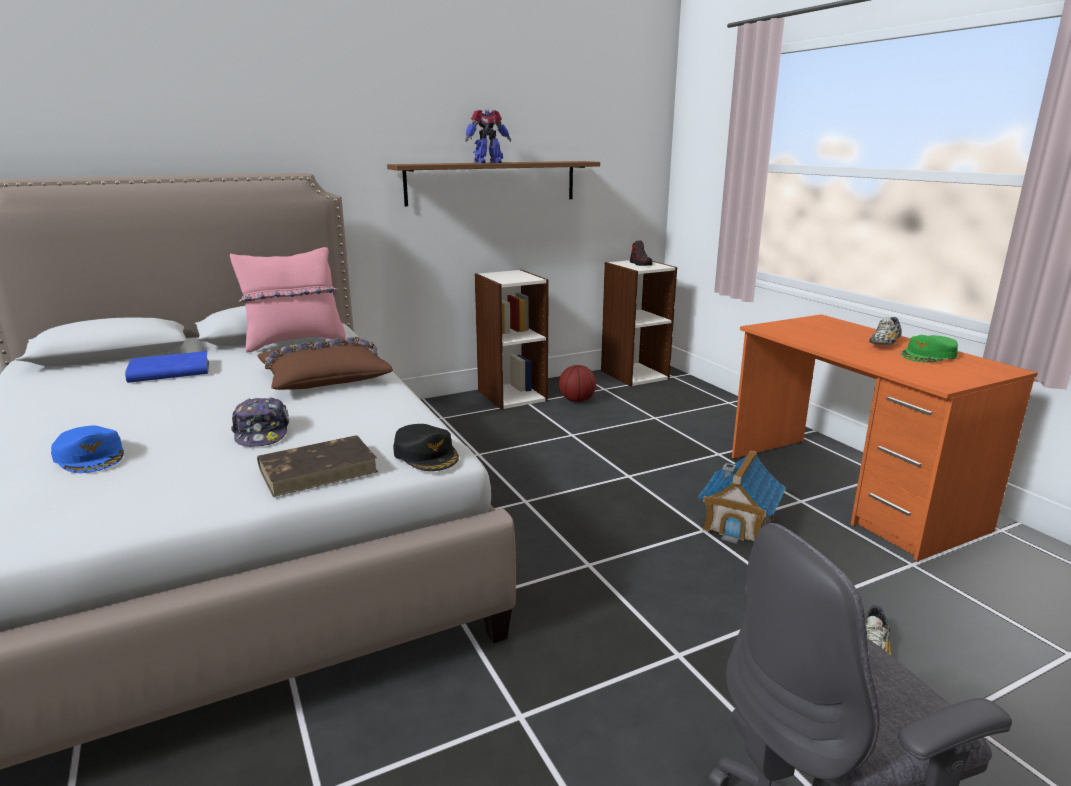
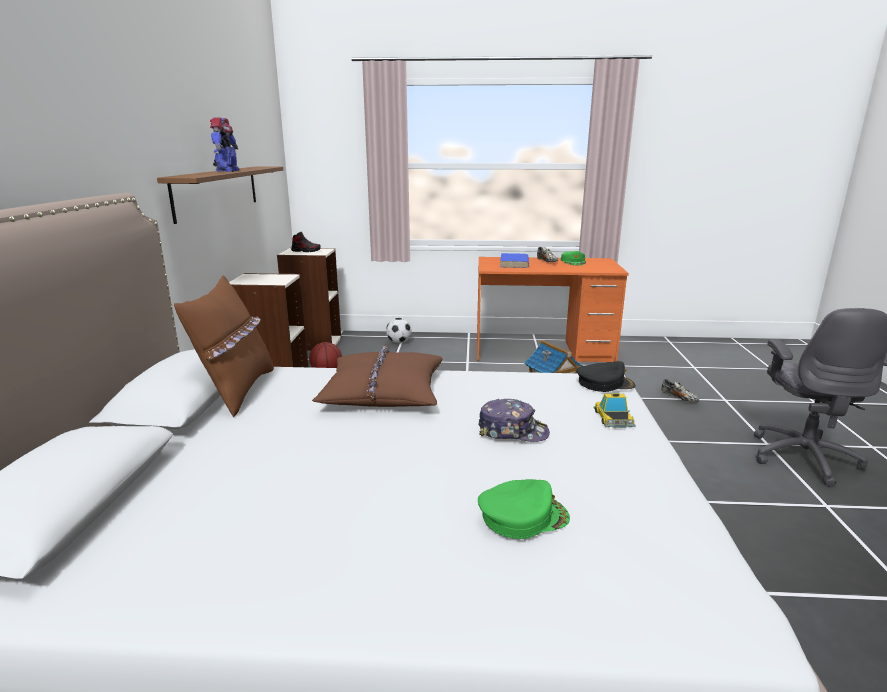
camera: 60 degrees left, 0 degrees up
blue cap [51,426,124,473] -> green cap [478,479,570,539]
blue book [125,351,209,383] -> blue book moved to [500,253,529,268]
pink pillow [230,247,346,353] -> brown pillow [174,276,274,418]
brown book [257,435,378,497] -> toy car [594,393,636,428]
none -> football [386,318,412,343]

